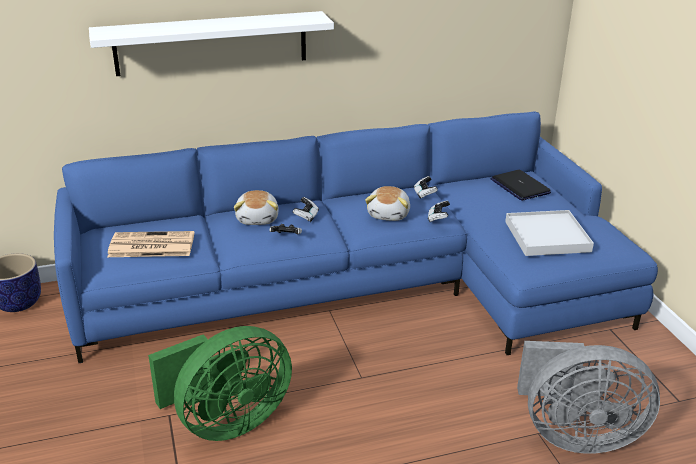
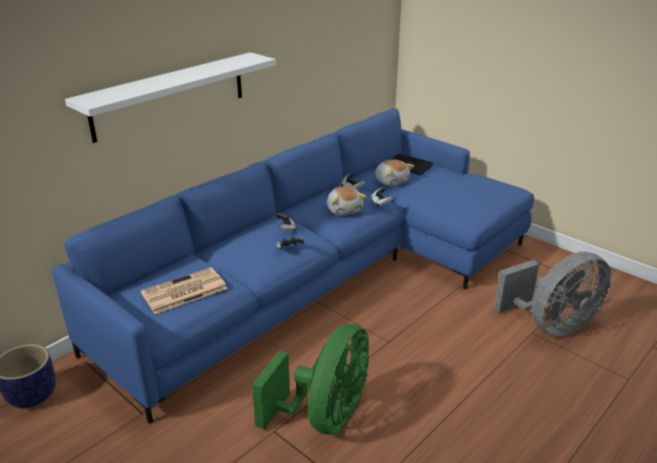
camera: 30 degrees left, 0 degrees up
plush toy [234,190,279,225] -> plush toy moved to [375,160,414,186]
white tray [505,210,594,256] -> none

